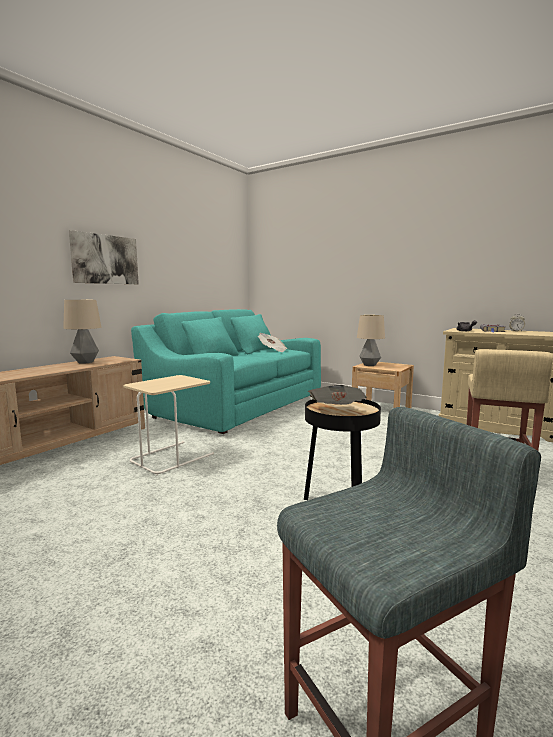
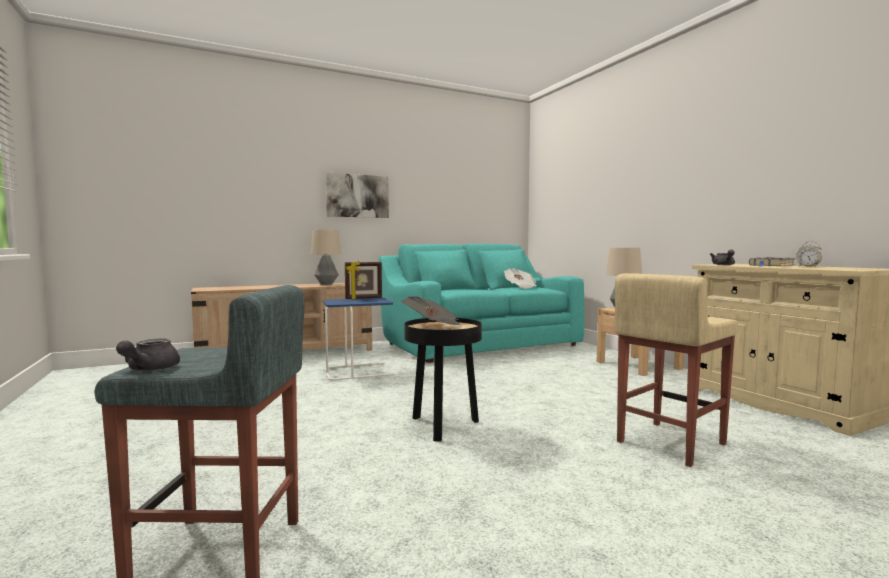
camera: 30 degrees right, 5 degrees down
beige side table [123,375,214,475] -> blue side table [323,298,394,381]
none -> grey teapot [116,339,180,371]
none -> picture frame [345,261,382,299]

